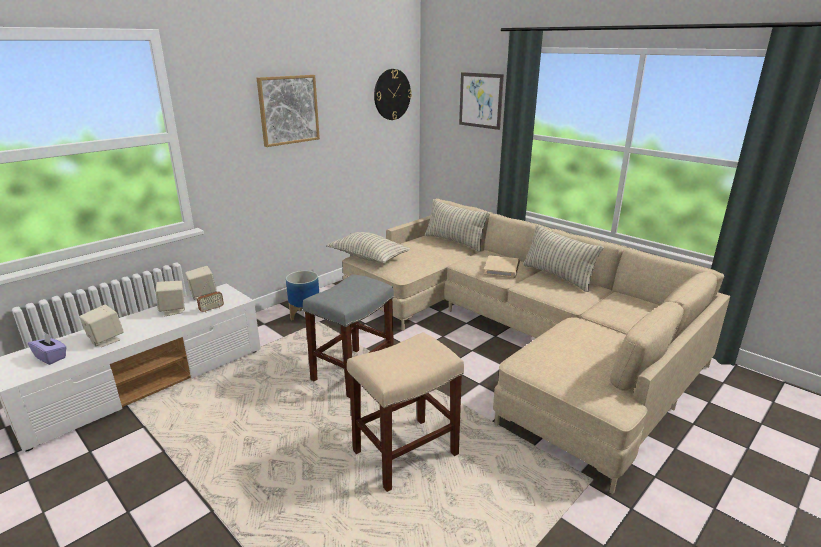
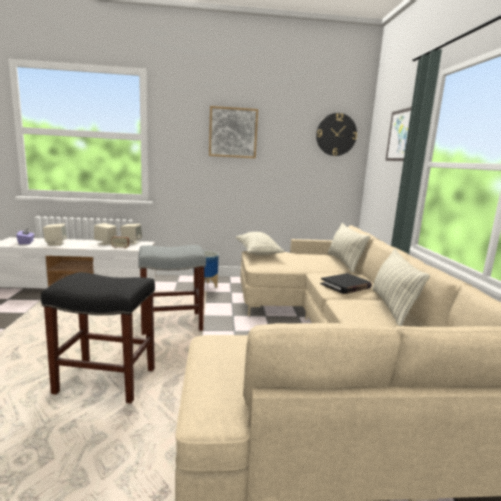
camera: 40 degrees right, 10 degrees down
beige stool [347,332,464,492] -> black stool [41,272,155,403]
beige book [484,255,520,278] -> black book [320,273,372,294]

